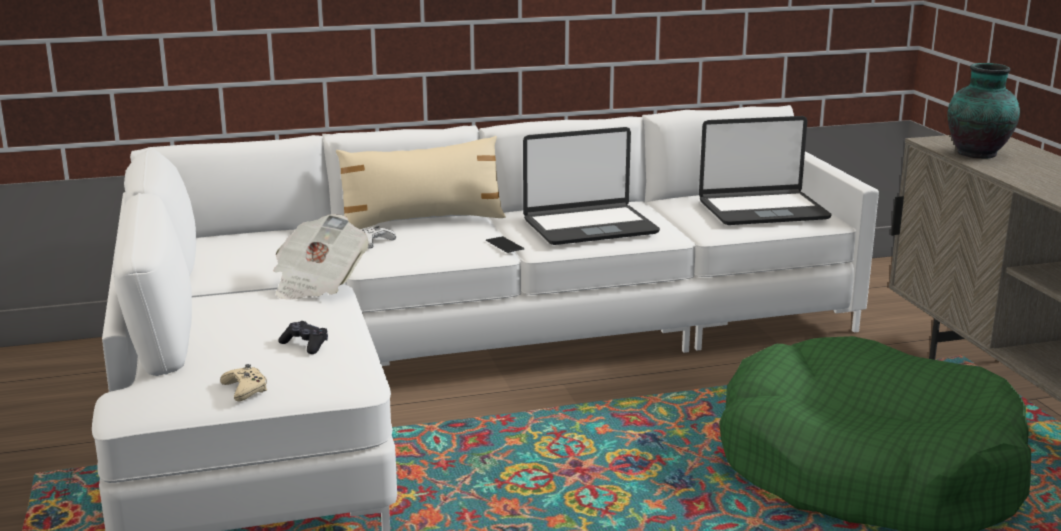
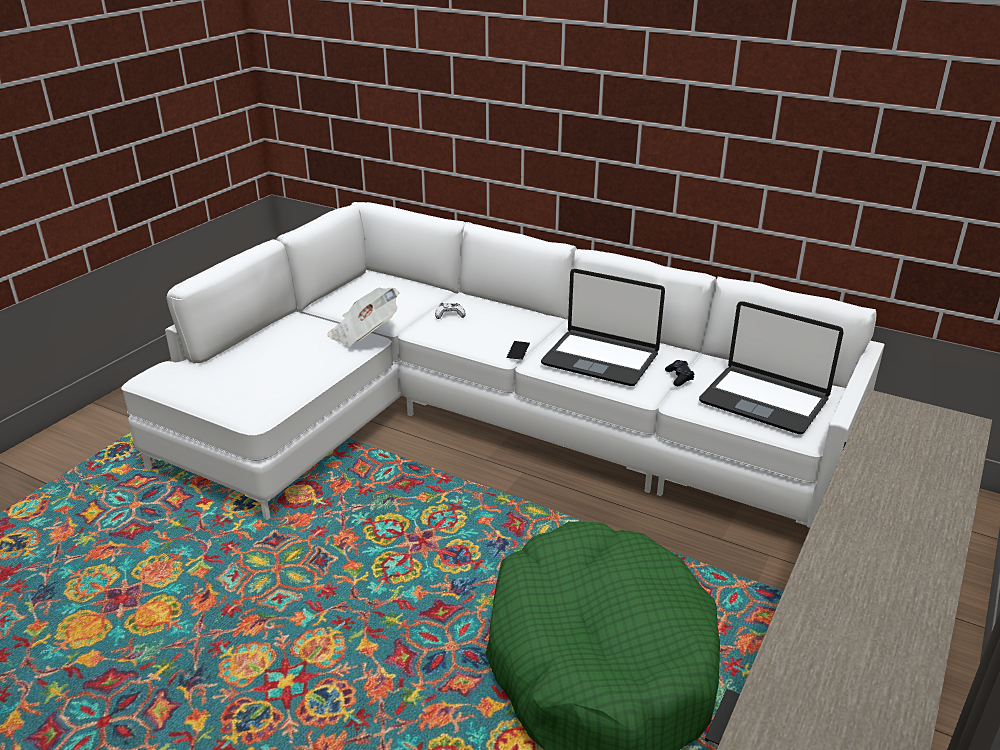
camera: 45 degrees right, 10 degrees up
beige game controller [220,364,267,402] -> none
black game controller [278,321,328,354] -> black game controller moved to [665,360,695,386]
beige pillow [336,136,506,229] -> none
vase [947,63,1020,159] -> none

